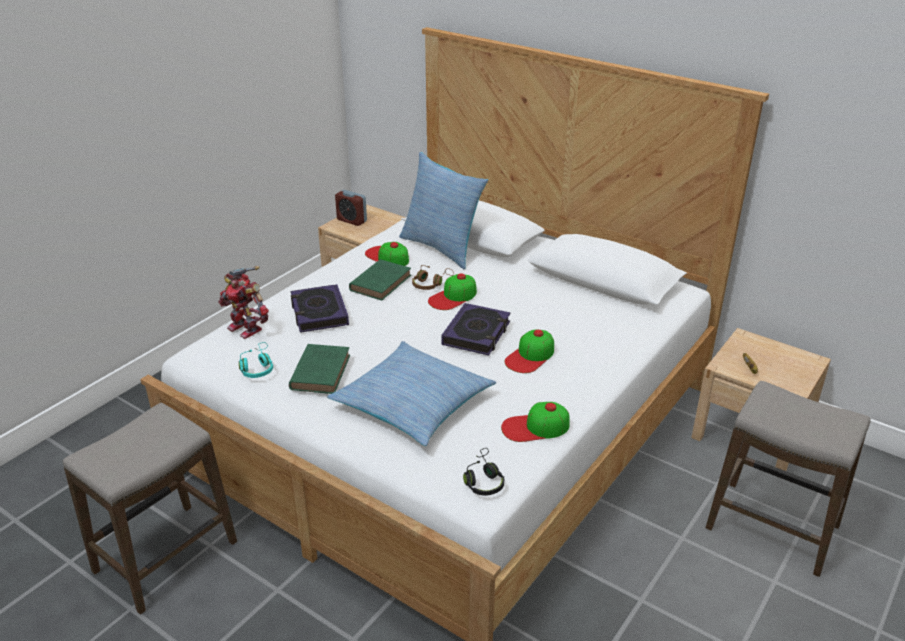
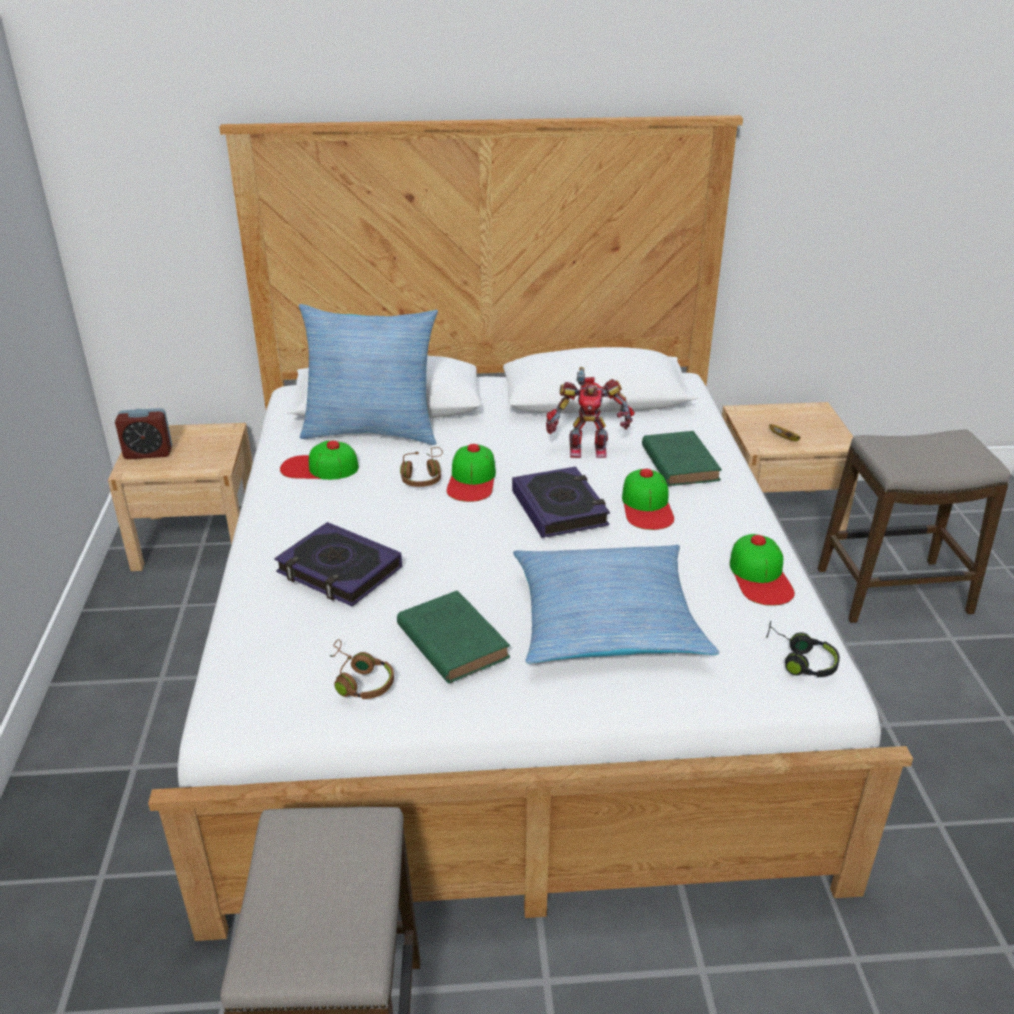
camera: 40 degrees left, 0 degrees up
toy robot [218,266,269,339] -> toy robot moved to [546,367,635,458]
turquoise headphones [239,342,273,378] -> brown headphones [329,639,394,699]
green book [349,259,411,300] -> green book moved to [642,431,722,486]
cap [501,402,570,442] -> cap turned 45 degrees counterclockwise [730,534,795,606]

